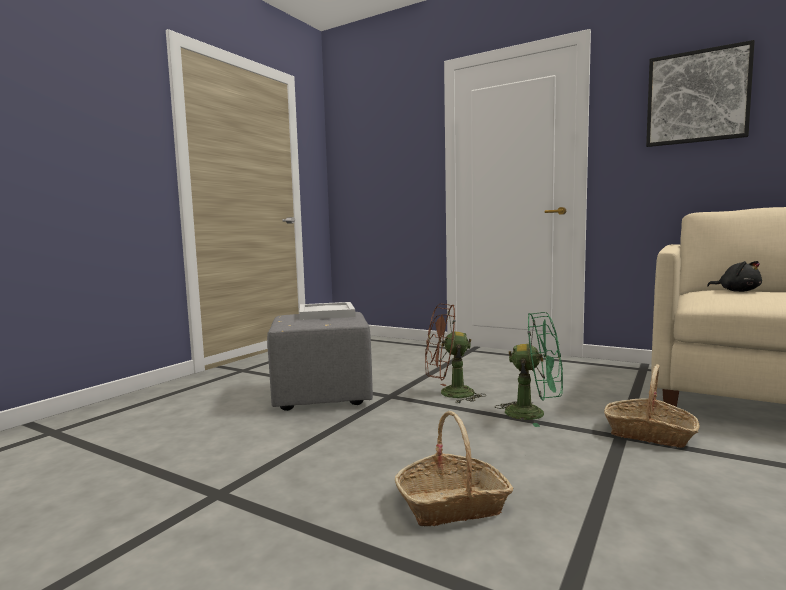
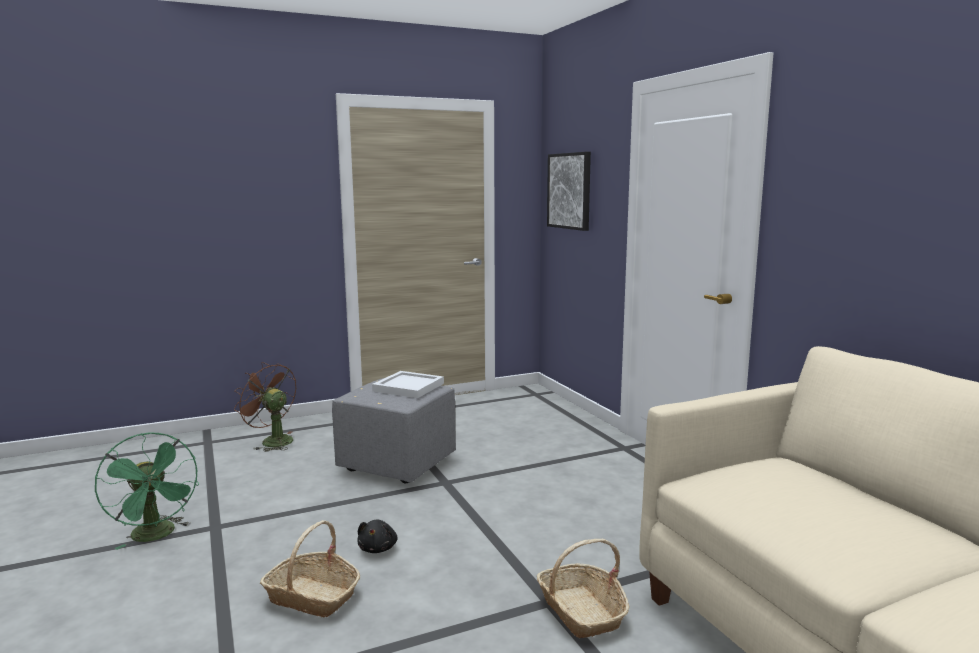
camera: 35 degrees right, 5 degrees up
brown fan [425,304,486,403] -> brown fan moved to [234,362,296,452]
green fan [495,312,563,427] -> green fan moved to [95,432,199,550]
picture [646,40,755,147] -> picture moved to [547,152,591,231]
black plush toy [707,261,762,292] -> black plush toy moved to [357,519,398,553]

